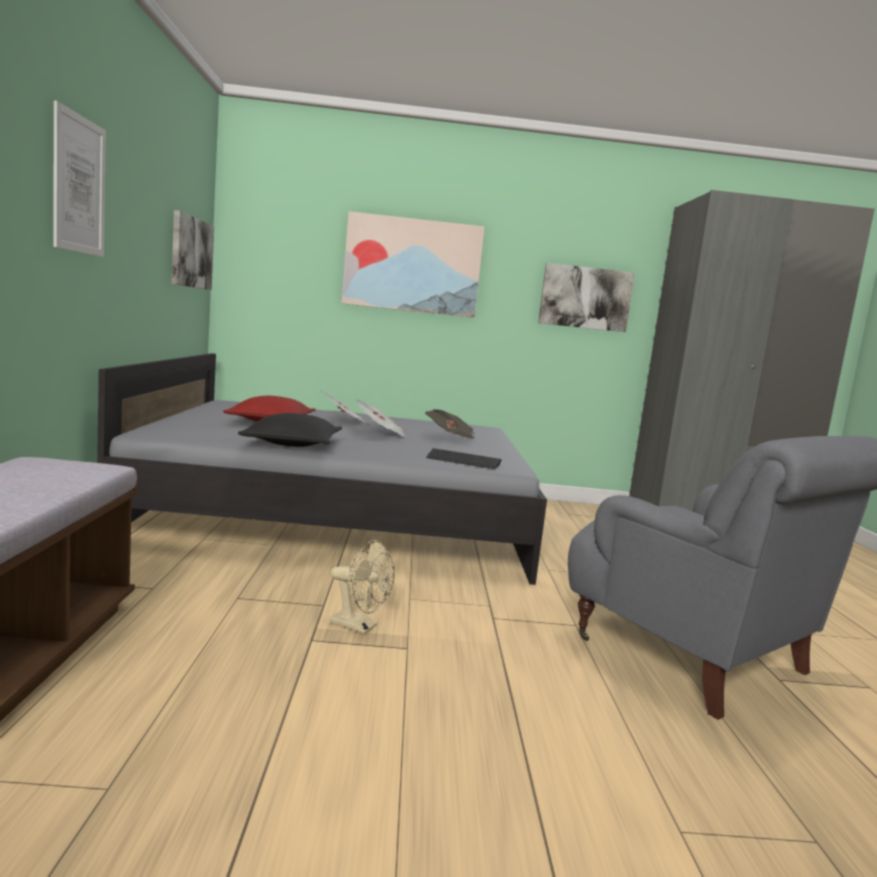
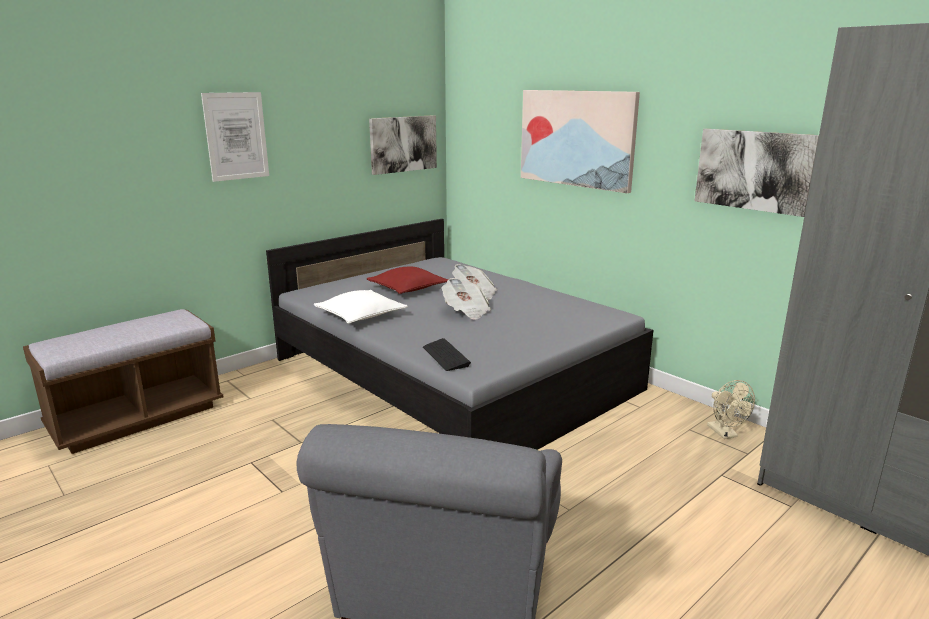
camera: 50 degrees right, 10 degrees up
black pillow [238,413,342,447] -> white pillow [314,290,408,324]
beige fan [330,540,395,634] -> beige fan moved to [707,380,755,439]
newspaper [425,409,475,438] -> none

